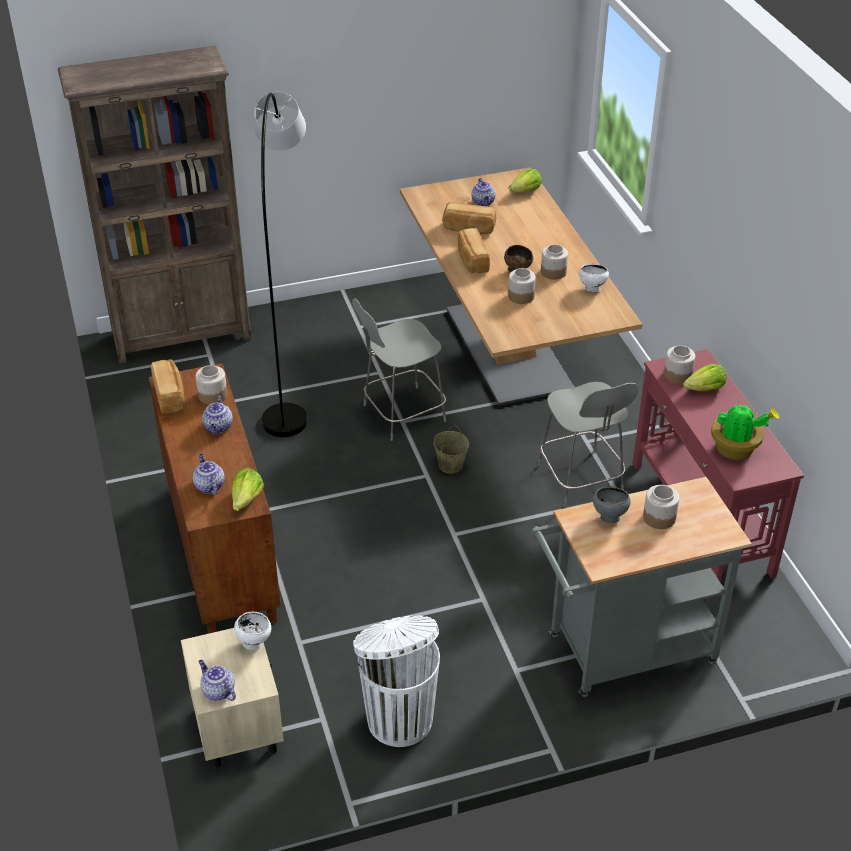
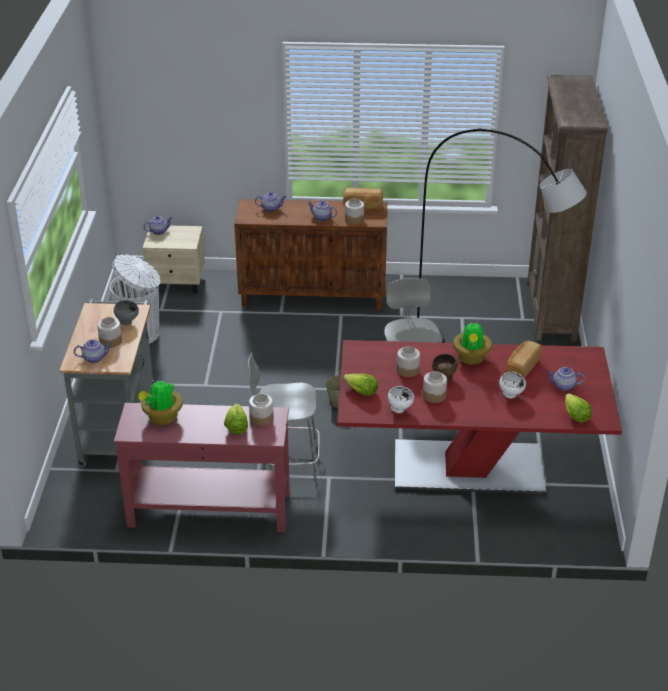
camera: 110 degrees right, 5 degrees down
lettuce [232,468,264,511] -> lettuce moved to [343,374,378,396]
white bowl [234,612,271,650] -> white bowl moved to [499,372,526,399]
beige dining table [400,168,643,406] -> red dining table [337,340,622,494]
bread [458,228,490,274] -> potted plant [453,322,492,364]
none -> teapot [74,339,112,363]

